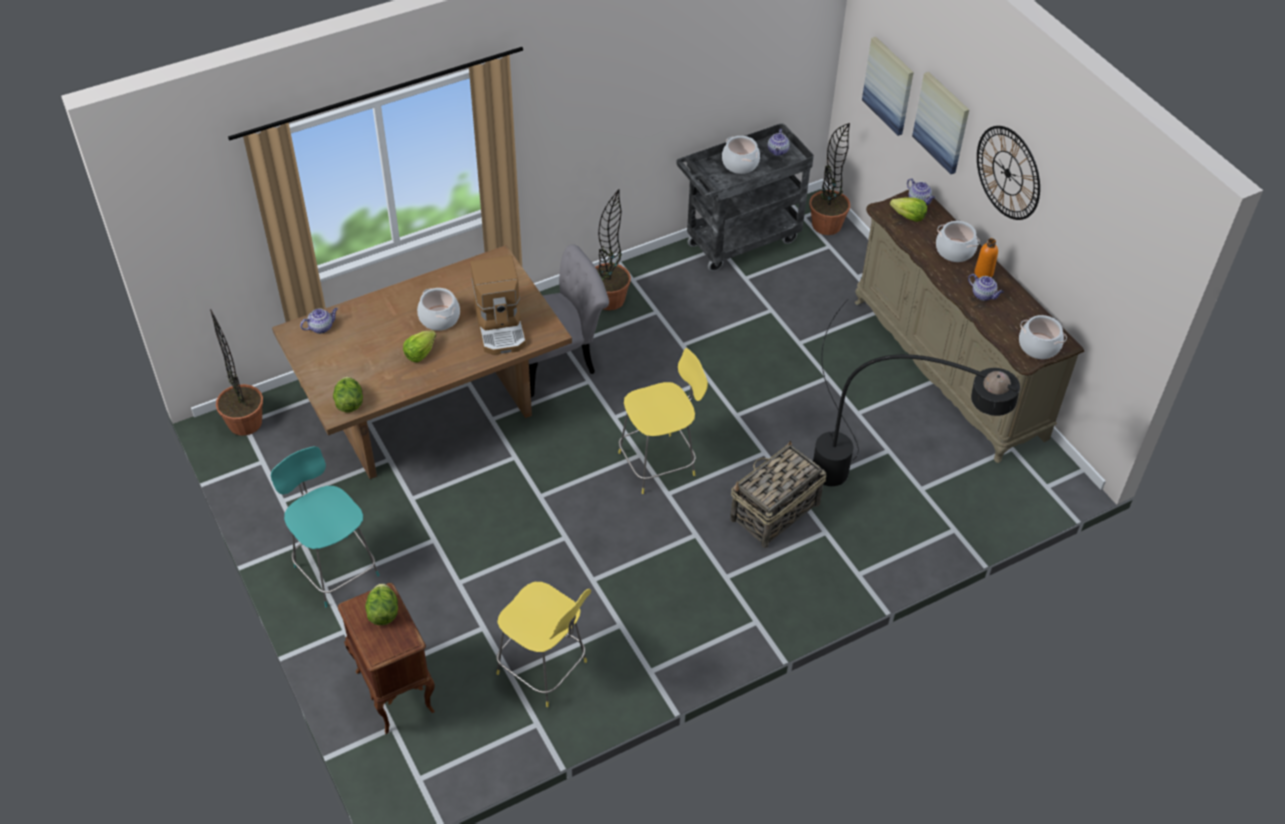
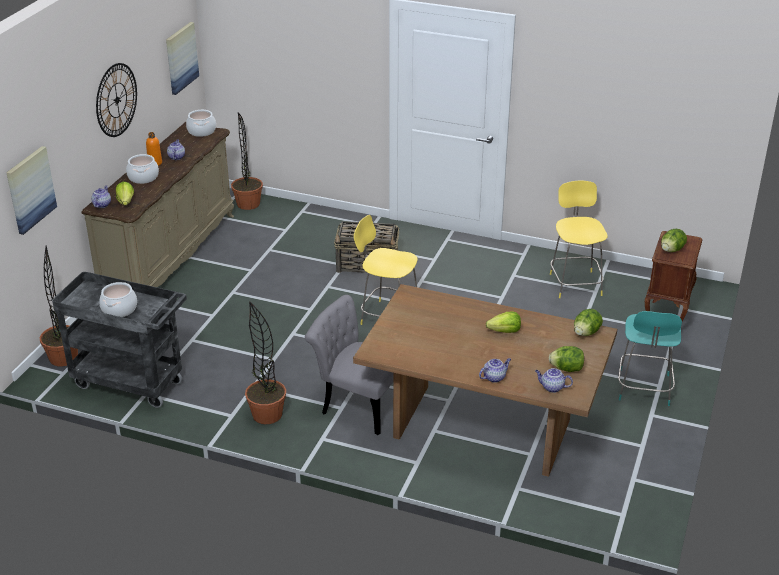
camera: 130 degrees left, 15 degrees down
potted plant [210,309,263,436] -> potted plant moved to [231,112,263,210]
cooking pot [417,288,460,331] -> none
coffee machine [470,255,526,355] -> none
teapot [768,129,790,156] -> teapot moved to [479,358,511,383]
black floor lamp [813,299,1020,486] -> none
picture [912,72,969,174] -> picture moved to [166,22,199,95]
none -> lettuce [549,346,584,372]

